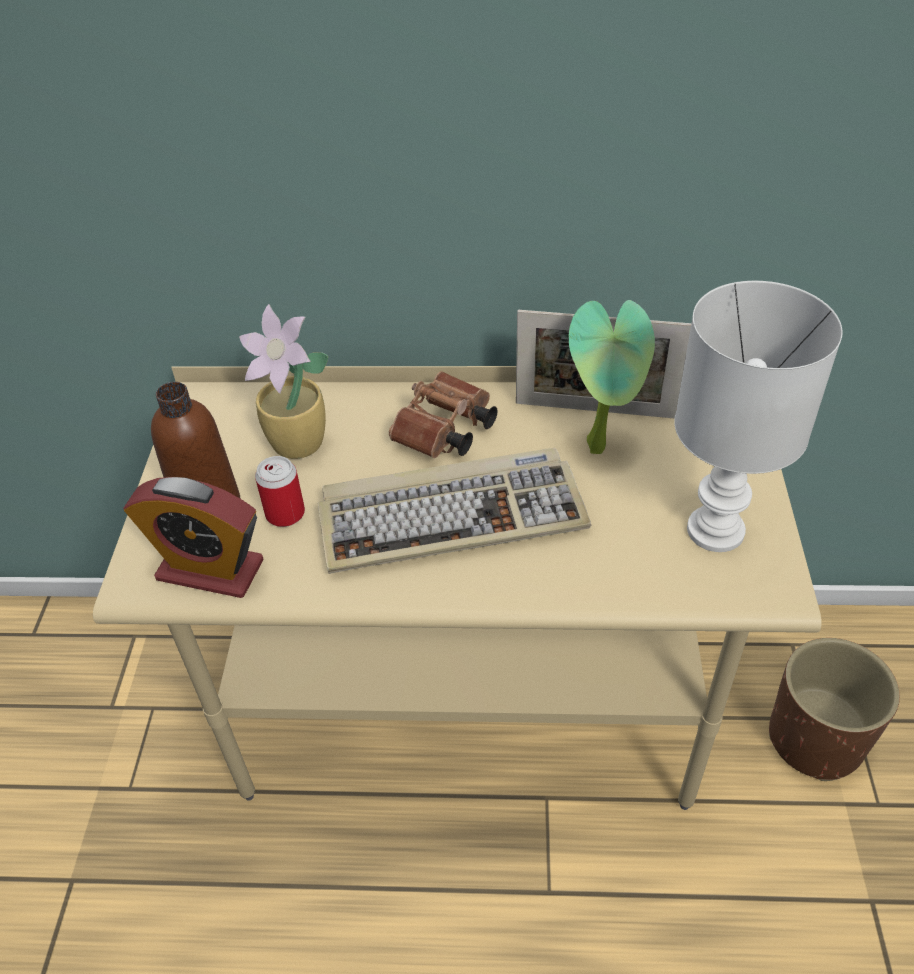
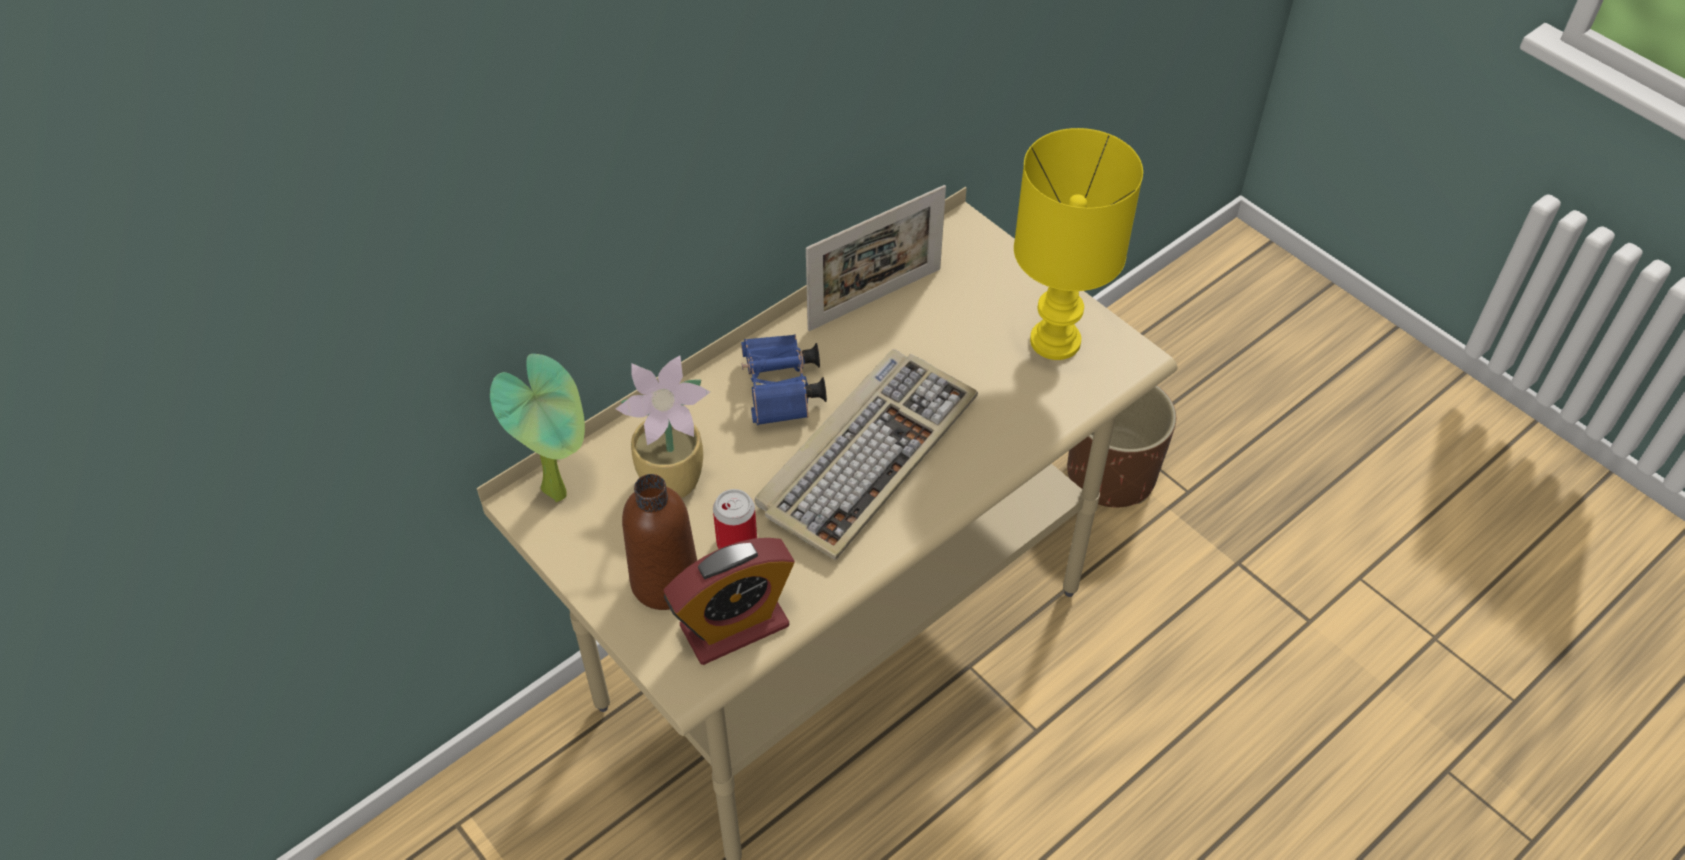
camera: 45 degrees left, 5 degrees up
brown binoculars [389,371,498,458] -> blue binoculars [741,334,827,425]
potted plant [569,300,655,454] -> potted plant moved to [490,354,585,502]
white table lamp [674,281,843,552] -> yellow table lamp [1014,128,1143,360]

